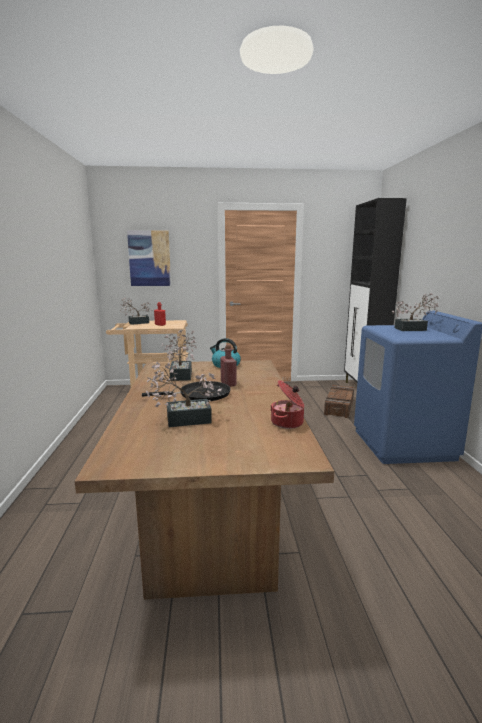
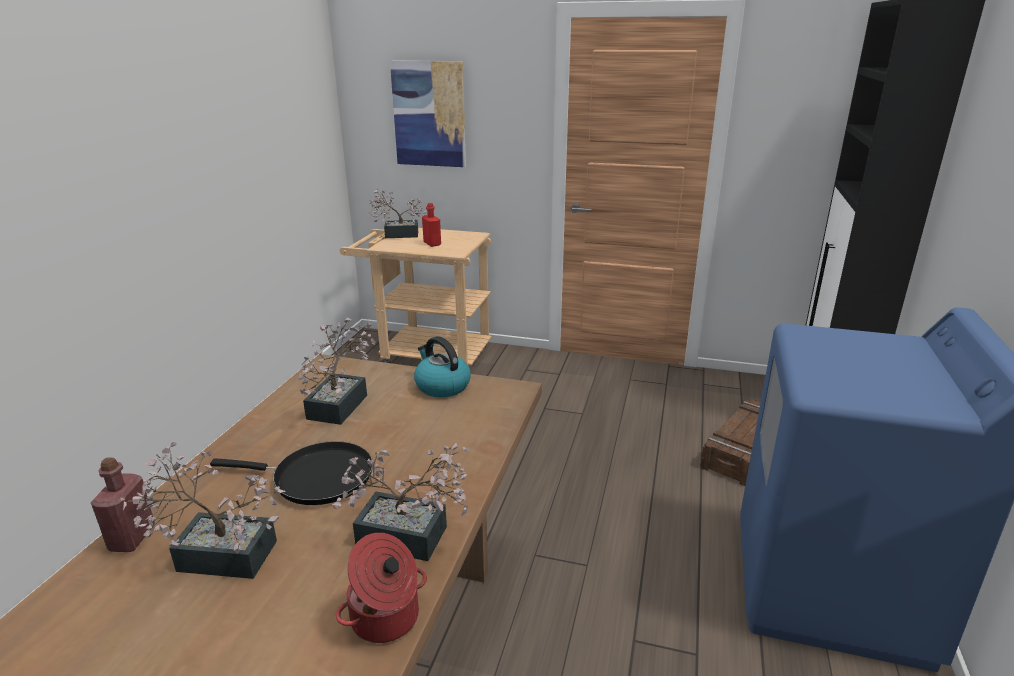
camera: 20 degrees right, 10 degrees up
red bottle [220,345,236,387] -> red bottle moved to [91,458,155,552]
potted plant [392,293,439,331] -> potted plant moved to [332,443,470,561]

